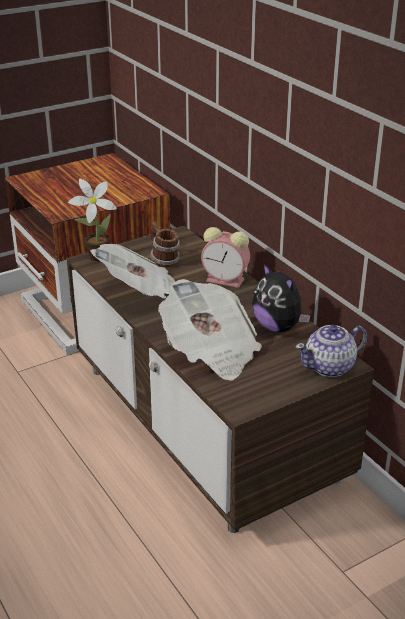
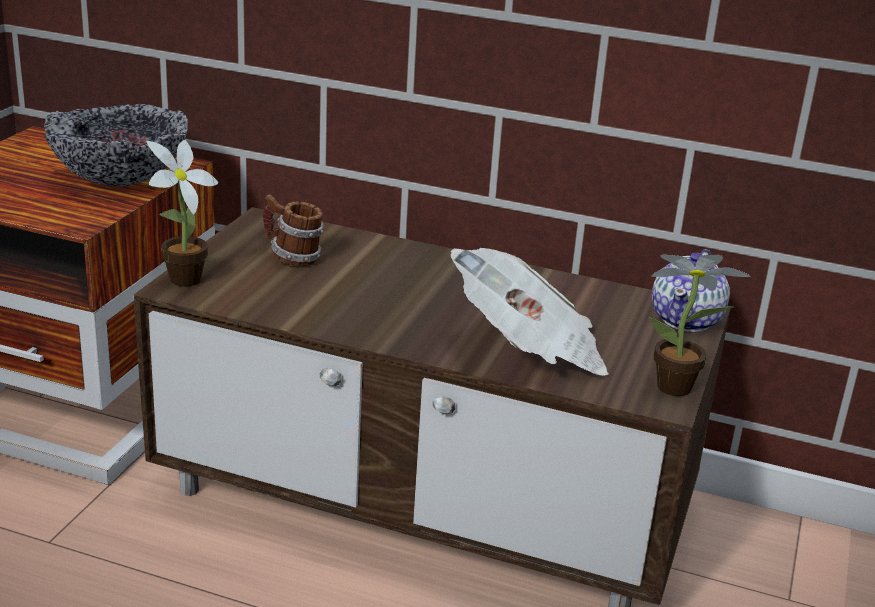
camera: 40 degrees left, 5 degrees down
newspaper [90,244,175,299] -> none
alarm clock [201,227,250,288] -> none
plush toy [252,263,310,332] -> none
none -> bowl [44,104,188,187]
none -> potted plant [649,255,751,396]

